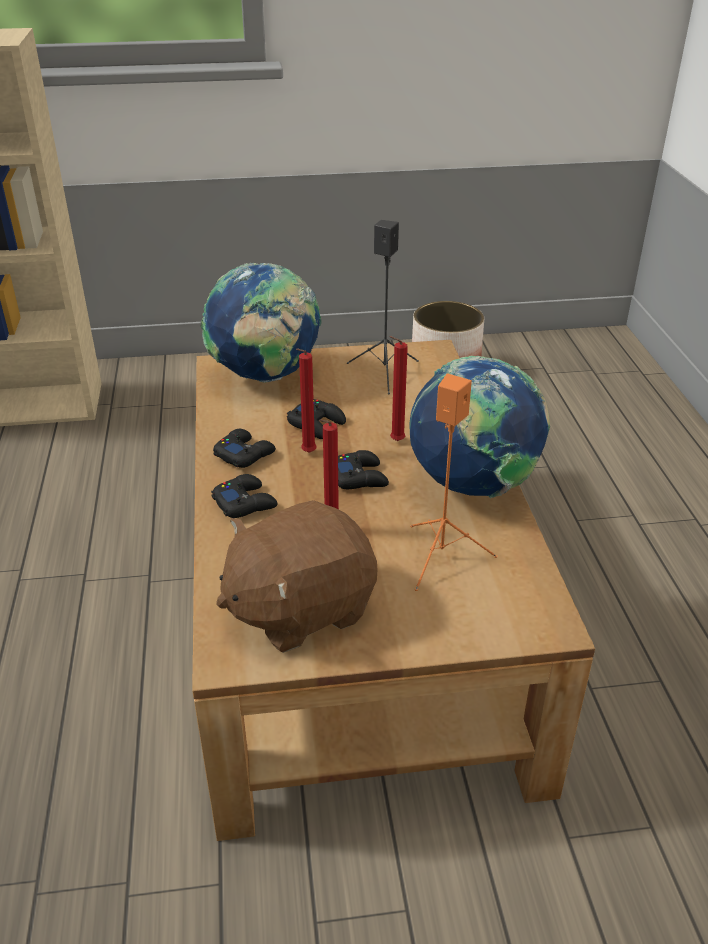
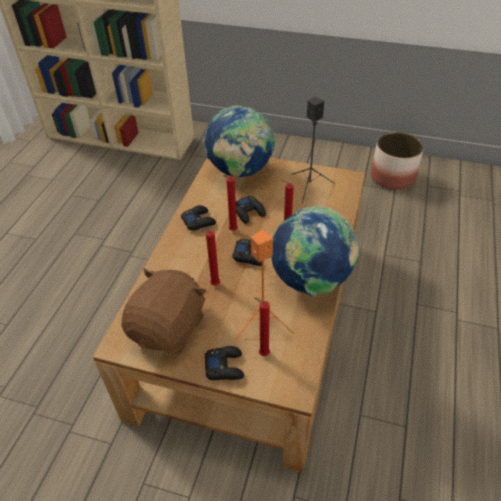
camera: 25 degrees right, 10 degrees up
black game controller [211,474,278,518] -> black game controller moved to [205,346,244,380]
brown plush toy [216,500,377,653] -> brown plush toy turned 120 degrees clockwise [121,268,207,354]
none -> red candle [254,297,270,356]

